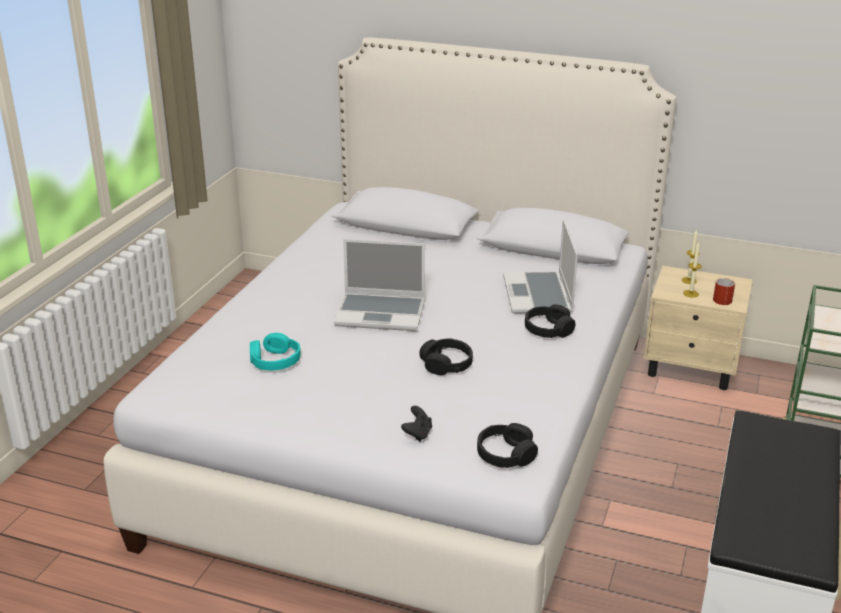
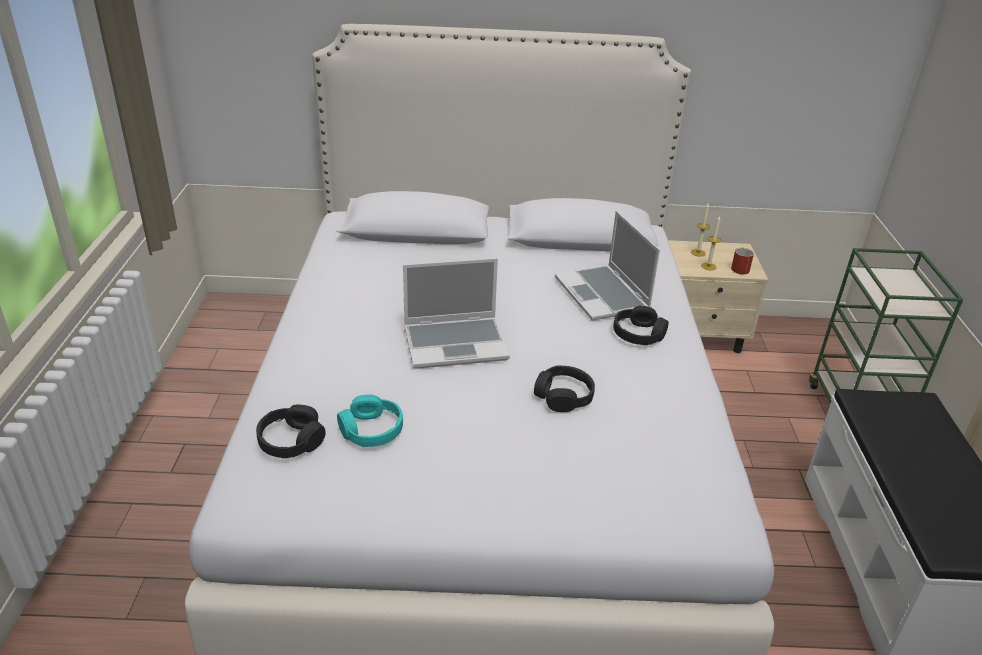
camera: 20 degrees left, 5 degrees up
black game controller [401,406,432,442] -> none
black headphones [477,423,538,468] -> black headphones moved to [256,404,325,458]

